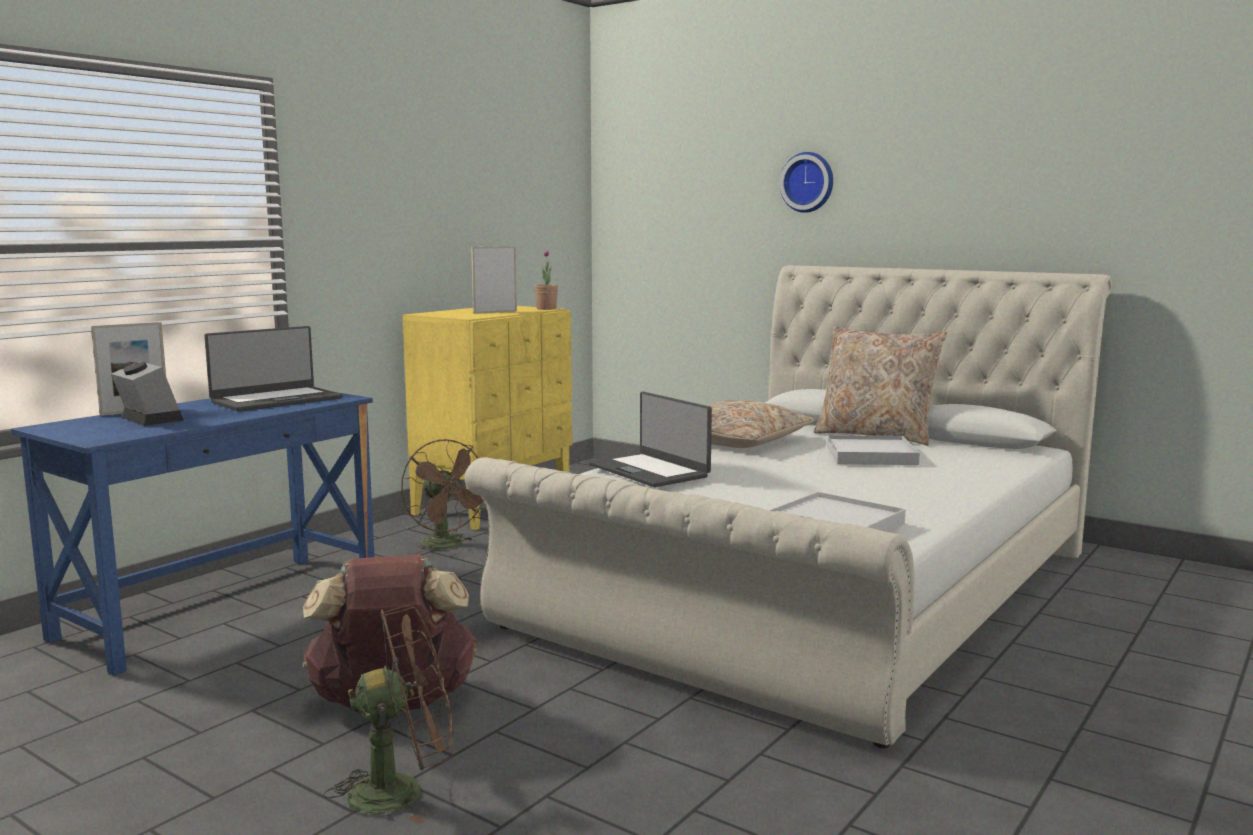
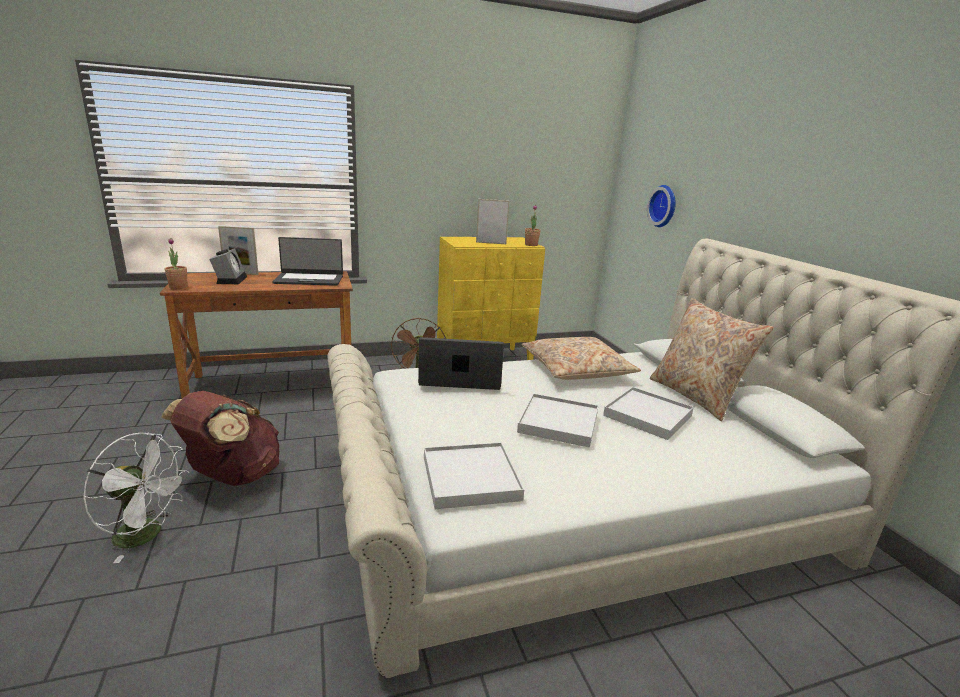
camera: 35 degrees right, 10 degrees up
blue desk [11,392,375,676] -> brown desk [160,271,353,399]
brown fan [324,605,455,825] -> white fan [83,433,190,563]
laptop [589,391,712,487] -> laptop turned 90 degrees clockwise [418,337,504,390]
wall clock [779,152,833,213] -> wall clock moved to [647,185,676,227]
none -> potted plant [165,238,188,289]
none -> white tray [517,393,598,448]

